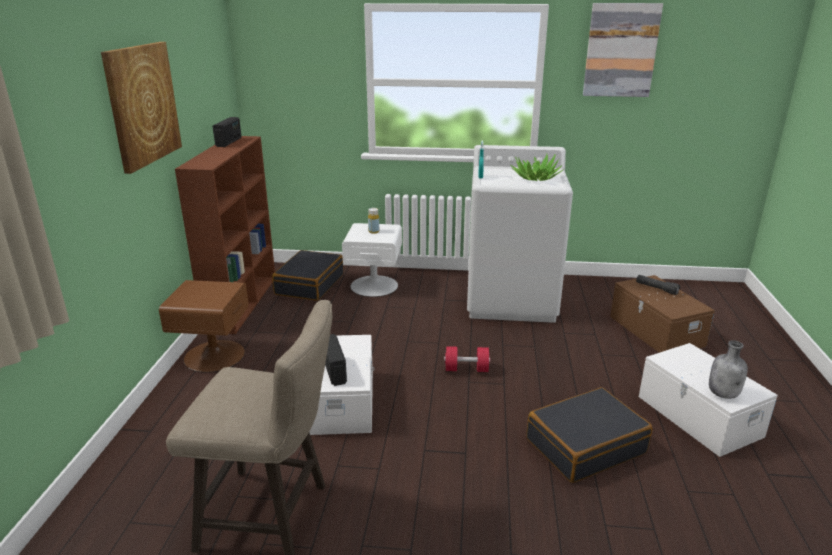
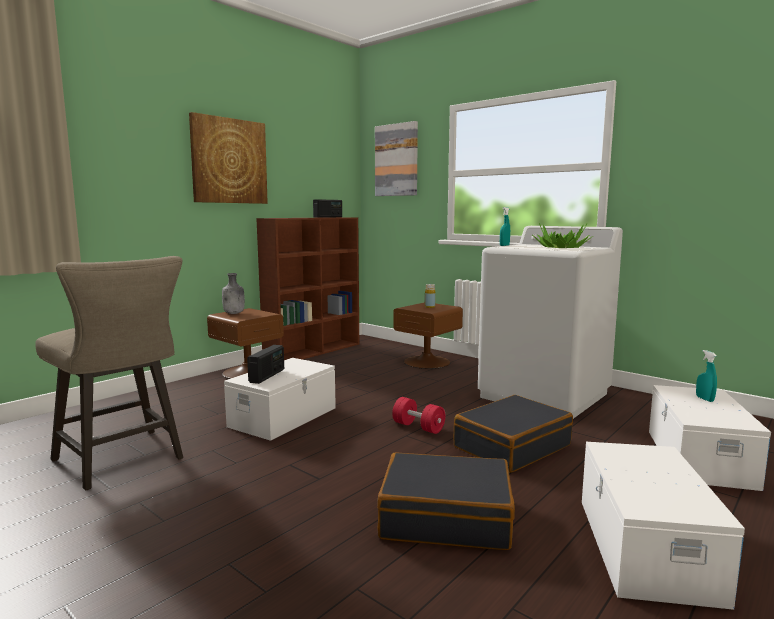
camera: 35 degrees right, 15 degrees down
black suitcase [272,250,343,301] -> black suitcase moved to [453,395,573,473]
white nightstand [342,223,402,297] -> brown nightstand [393,302,463,369]
picture [583,3,663,97] -> picture moved to [375,121,418,196]
brown storage box [610,275,715,353] -> white storage box [649,385,771,491]
black flashlight [636,275,680,295] -> turquoise spray bottle [696,350,717,402]
grey bottle [709,340,748,399] -> grey bottle moved to [222,273,245,314]

